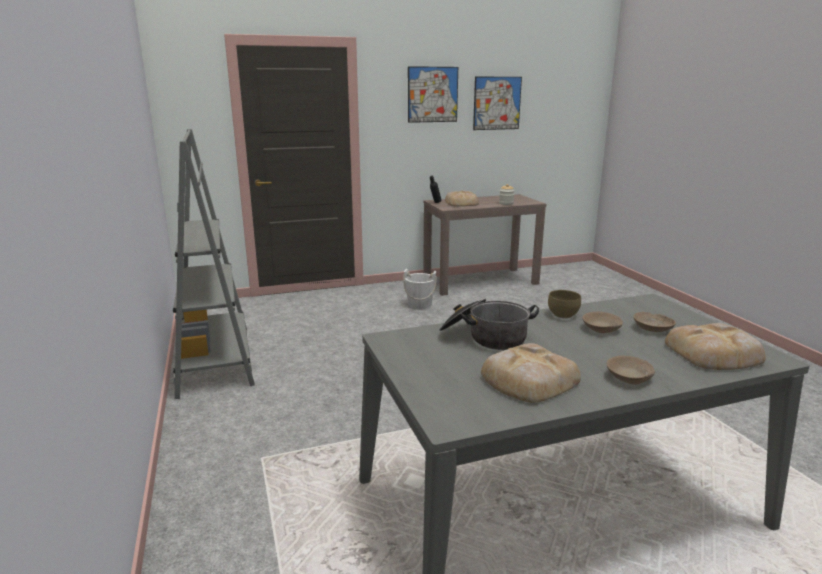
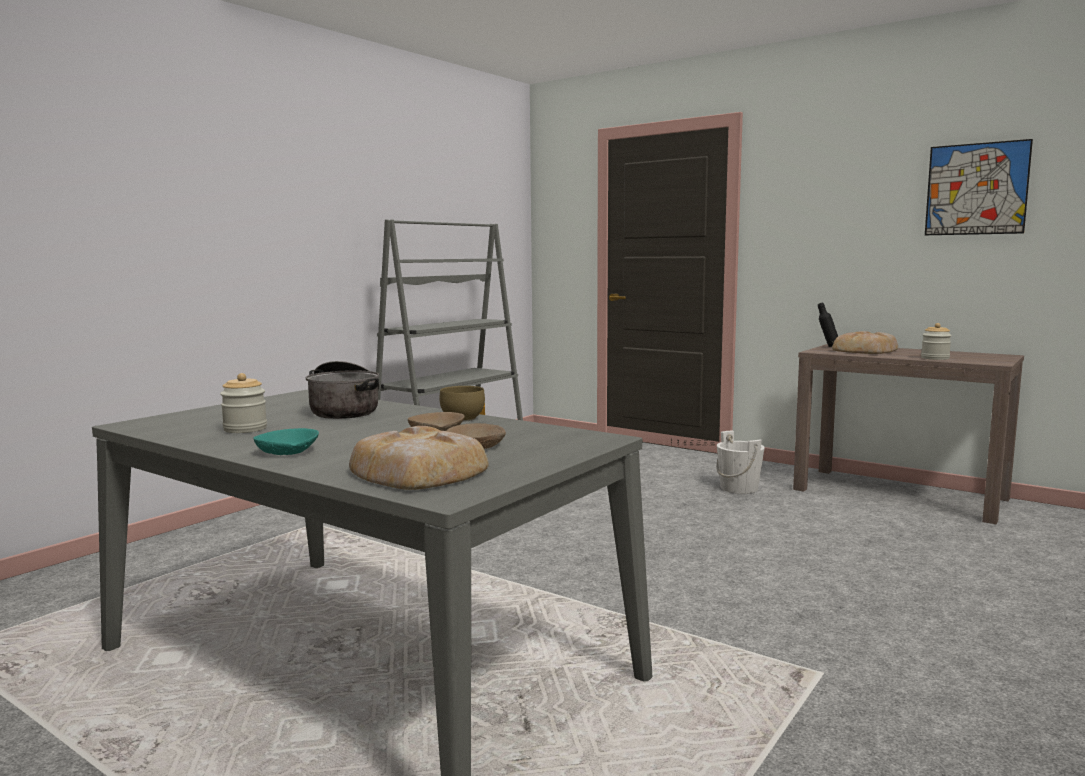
camera: 55 degrees right, 10 degrees down
picture [408,66,458,123] -> none
bread [481,343,581,403] -> jar [220,373,267,433]
beige bowl [607,356,655,385] -> turquoise bowl [253,428,319,455]

